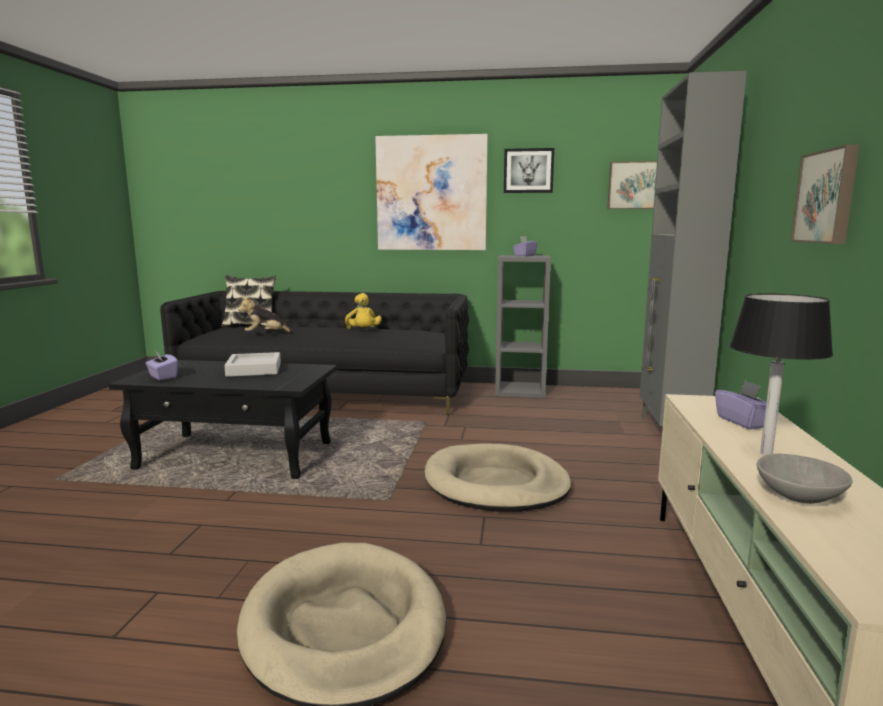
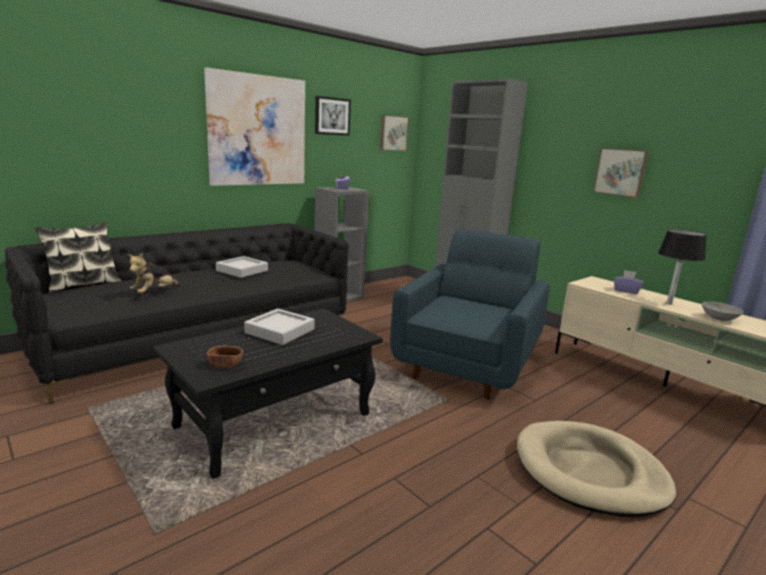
camera: 50 degrees left, 5 degrees up
purple tissue box [145,351,178,380] -> brown bowl [207,346,243,369]
yellow plush toy [345,293,382,329] -> grey tray [216,256,268,278]
beige dog bed [424,443,572,512] -> blue armchair [390,229,550,399]

